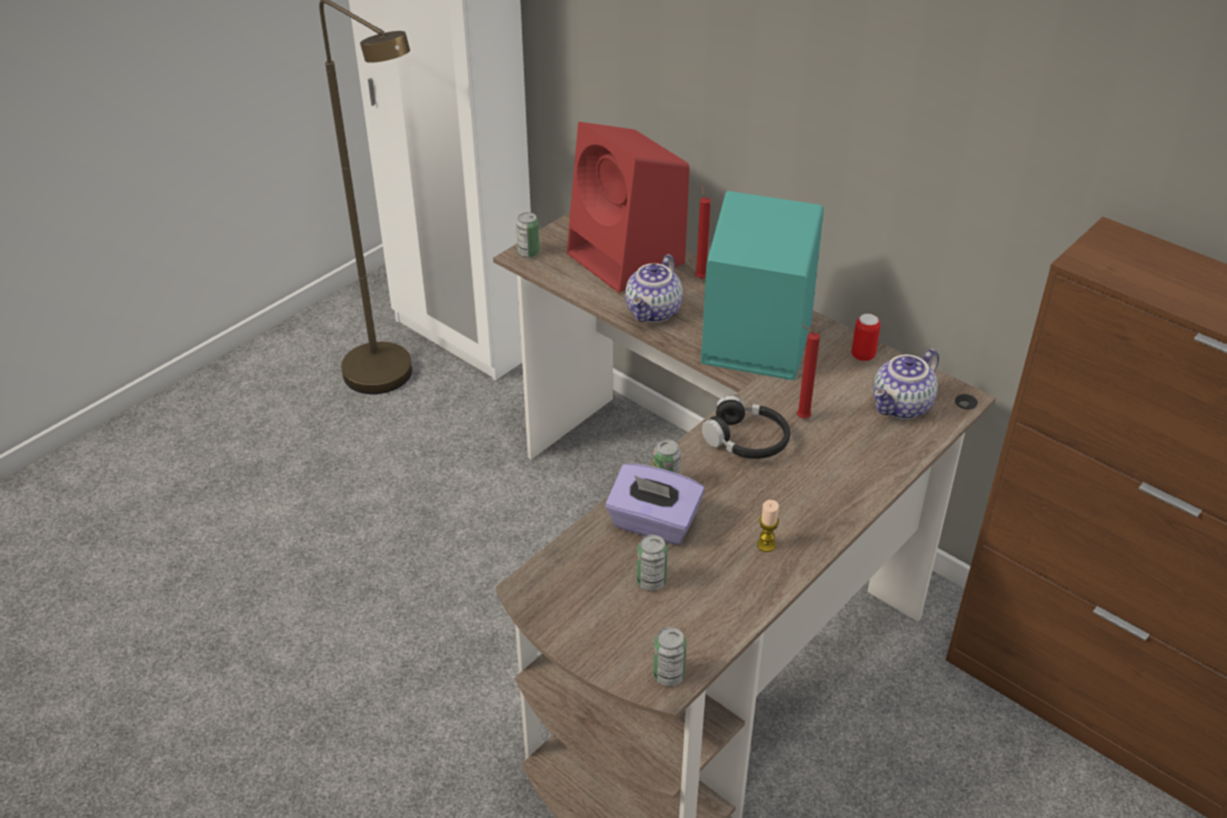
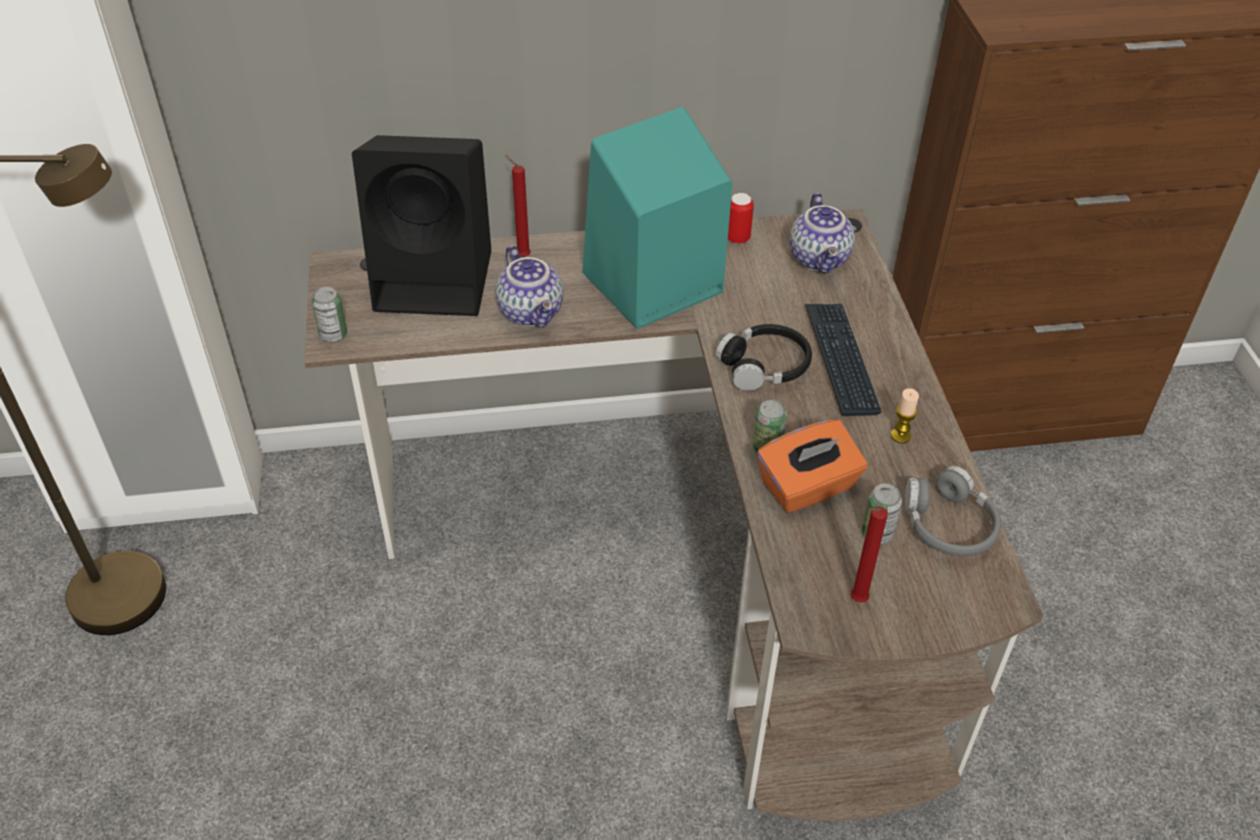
camera: 50 degrees left, 5 degrees up
red speaker [567,122,690,293] -> black speaker [352,135,491,316]
purple tissue box [605,464,705,545] -> orange tissue box [757,420,867,513]
can [653,627,687,686] -> none
red candle [797,324,820,418] -> red candle moved to [851,506,888,603]
none -> keyboard [805,304,882,416]
none -> grey headphones [905,466,1001,556]

